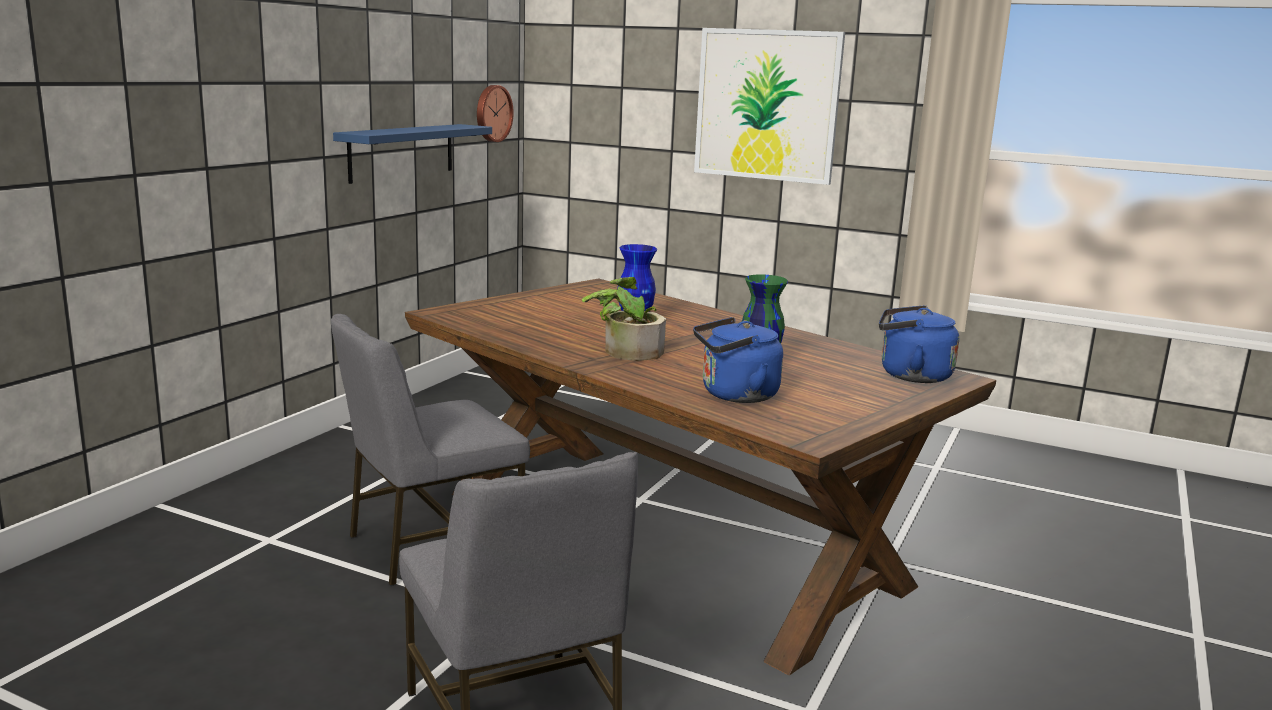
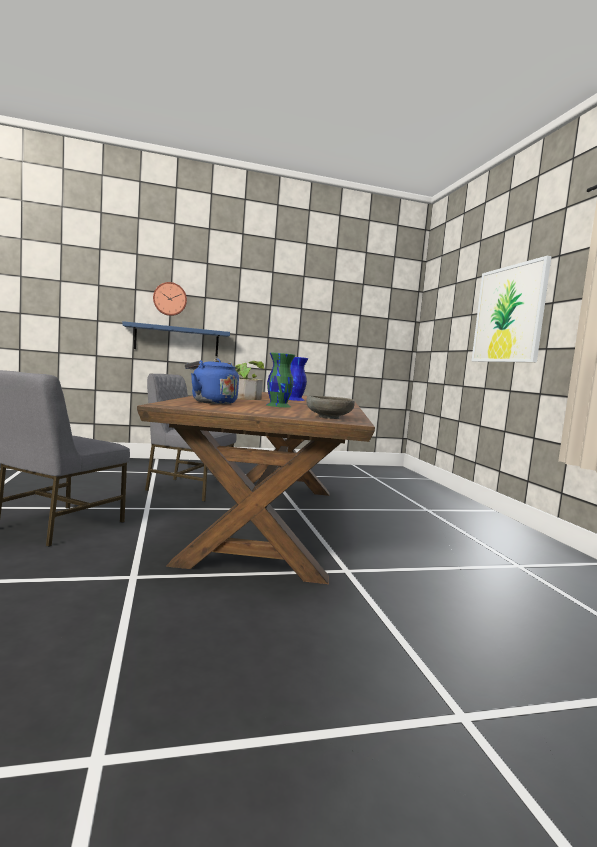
camera: 50 degrees right, 10 degrees down
blue shelf [333,124,492,184] -> blue shelf moved to [122,321,230,356]
wall clock [477,85,514,142] -> wall clock moved to [153,282,187,316]
blue kettle [879,305,959,383] -> grey bowl [306,395,355,419]

